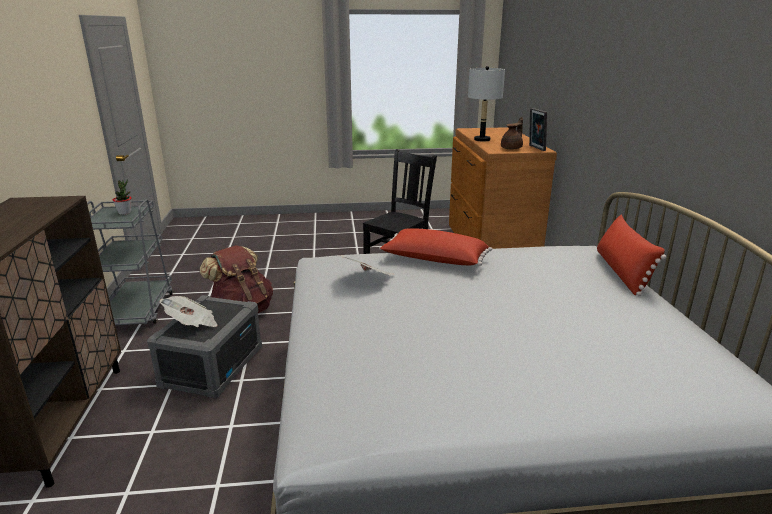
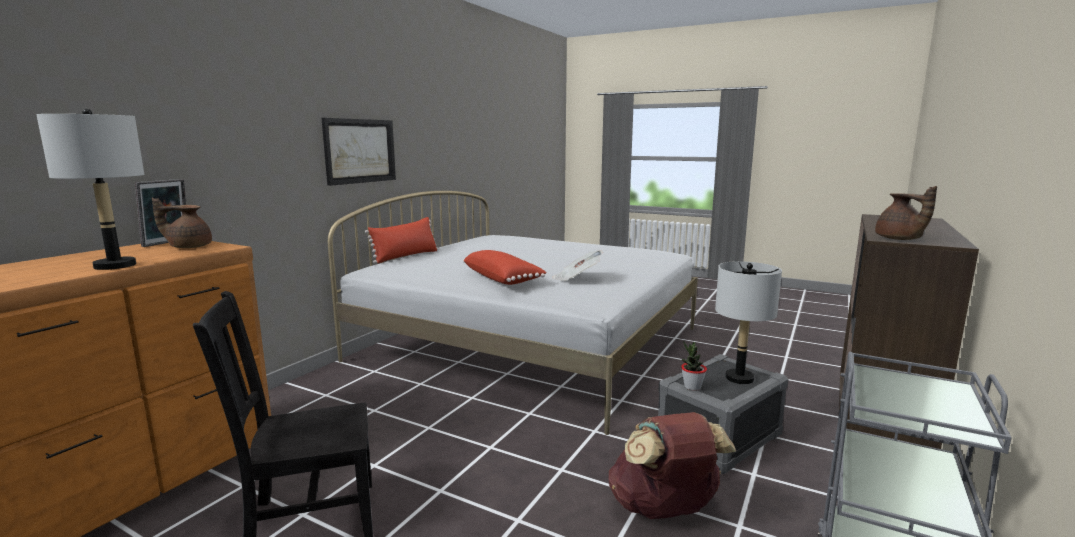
camera: 145 degrees left, 10 degrees down
potted plant [113,180,132,215] -> potted plant moved to [681,342,707,391]
newspaper [160,296,217,327] -> grey table lamp [715,261,782,384]
none -> picture [322,118,396,186]
none -> brown teapot [875,186,937,240]

